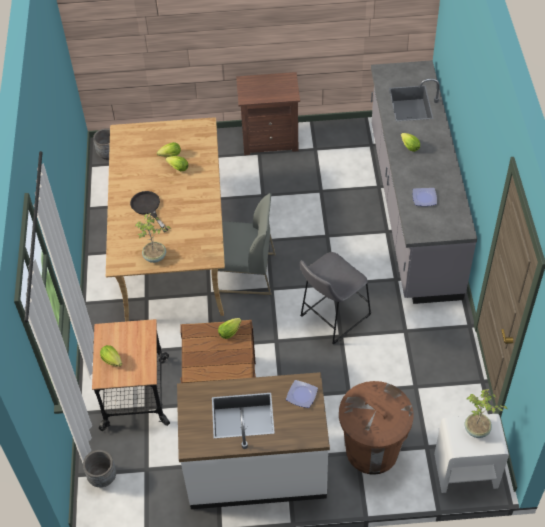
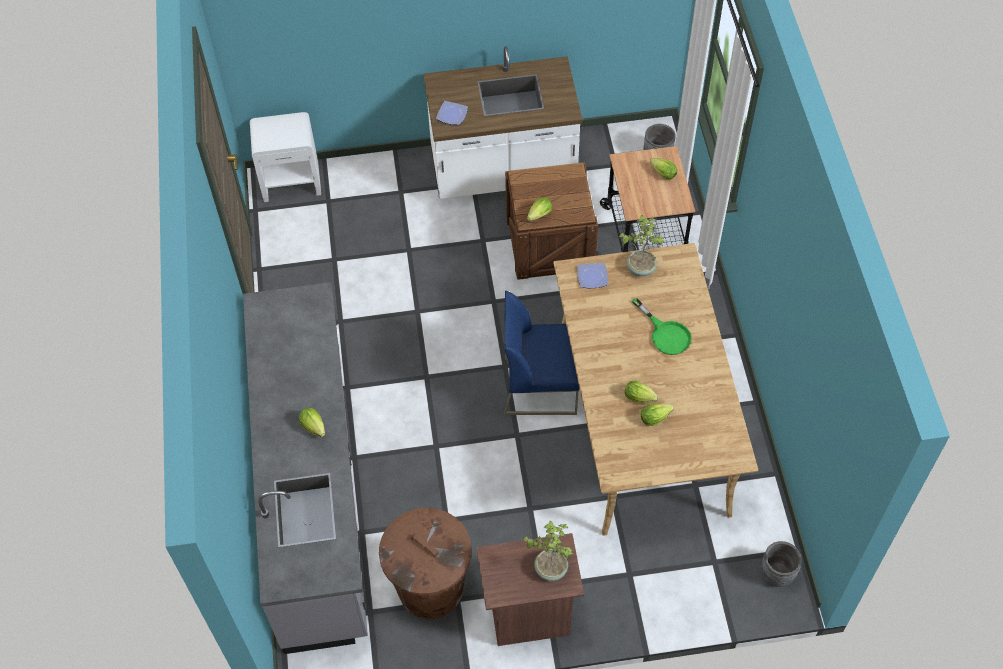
camera: 175 degrees right, 5 degrees up
black frying pan [130,191,168,232] -> green frying pan [632,298,691,355]
grey chair [218,193,276,295] -> blue chair [504,291,580,415]
grey stool [300,252,372,344] -> none
brown trash can [339,381,413,475] -> brown trash can moved to [379,508,471,619]
plate [413,188,437,206] -> plate moved to [577,263,608,288]
potted plant [465,389,507,438] -> potted plant moved to [522,521,573,581]

